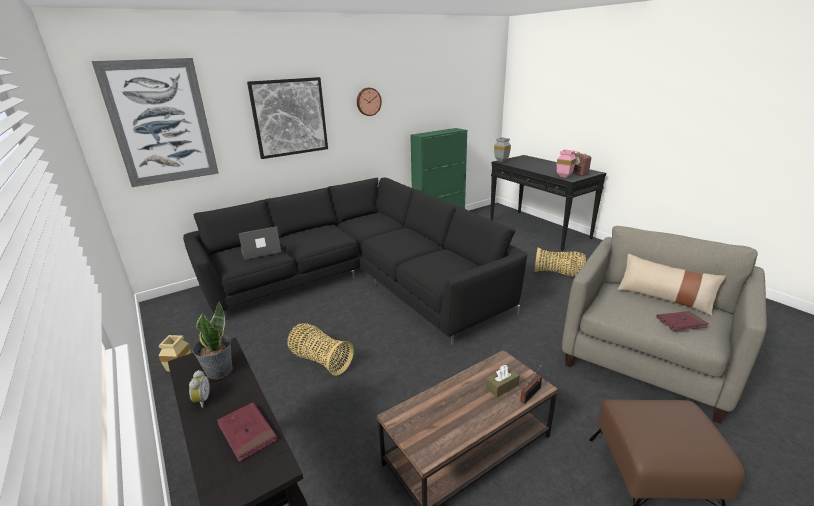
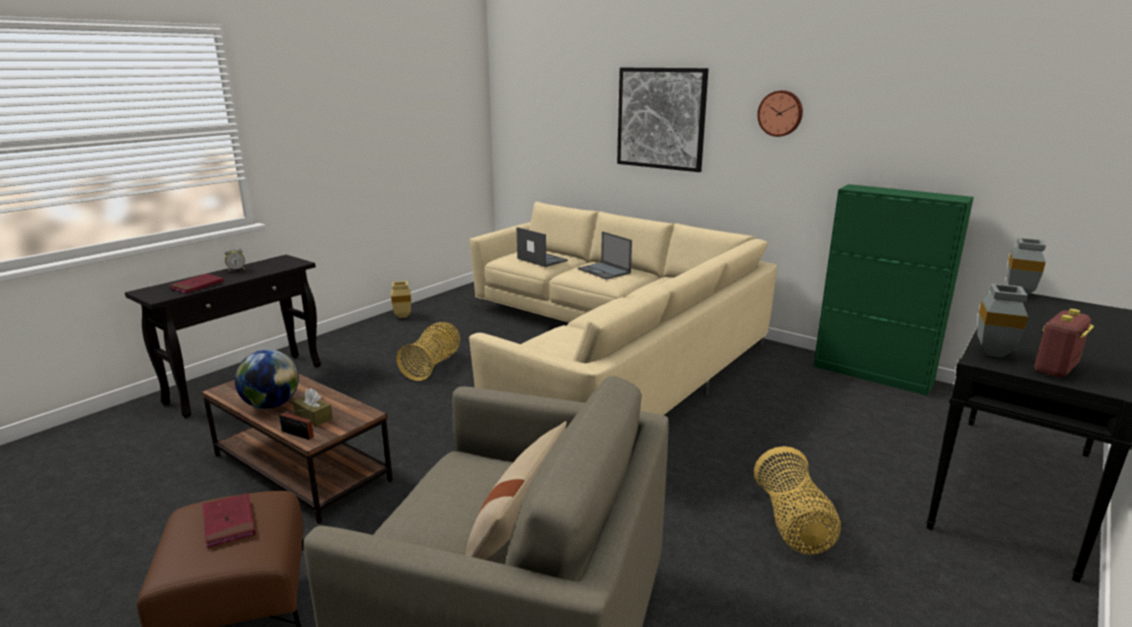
camera: 70 degrees right, 5 degrees down
picture [92,58,219,187] -> none
black sofa [183,178,527,345] -> beige sofa [469,202,777,415]
potted plant [193,301,233,379] -> none
pink vase [557,149,576,178] -> grey vase [977,283,1028,358]
red book [656,311,709,331] -> red book moved to [202,493,255,548]
none -> globe [234,350,299,409]
none -> laptop [578,231,632,279]

